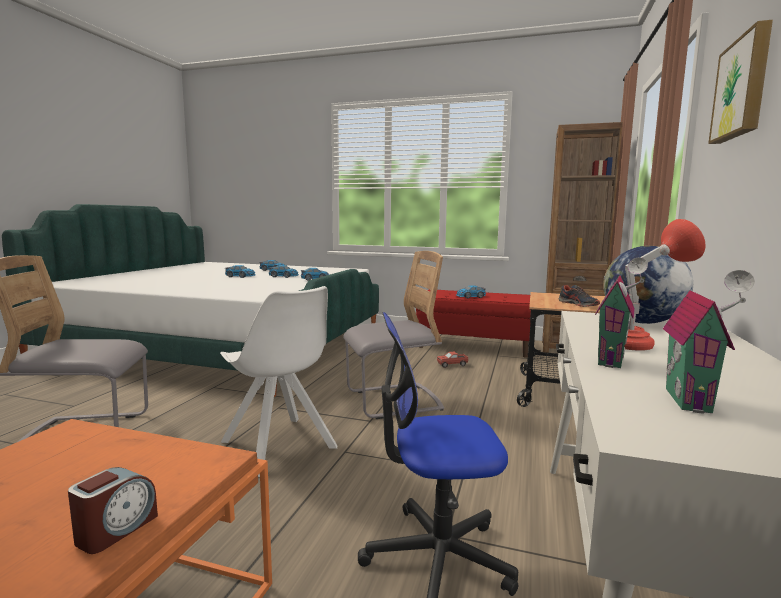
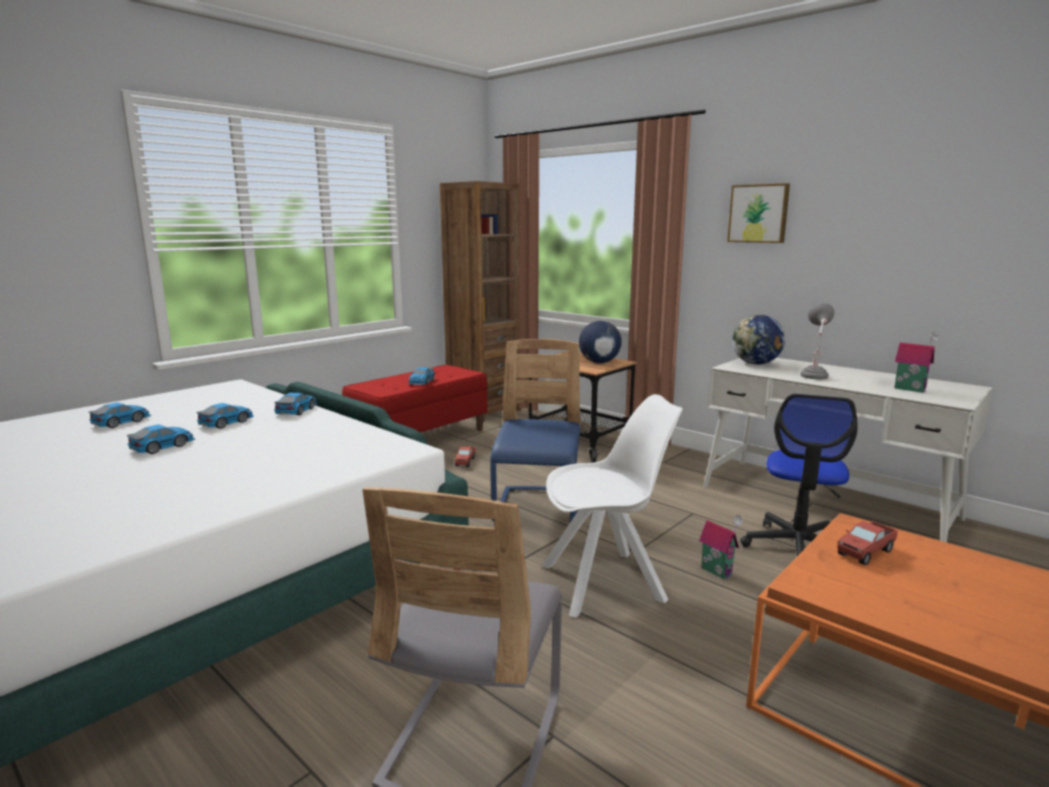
camera: 65 degrees left, 5 degrees up
alarm clock [68,467,158,554] -> none
grey chair [343,251,444,419] -> blue chair [490,339,580,522]
shoe [559,285,600,307] -> globe [579,321,622,363]
toy house [595,257,648,368] -> toy house moved to [699,515,743,579]
red table lamp [624,219,705,351] -> grey table lamp [800,303,834,379]
none -> toy truck [837,521,898,565]

